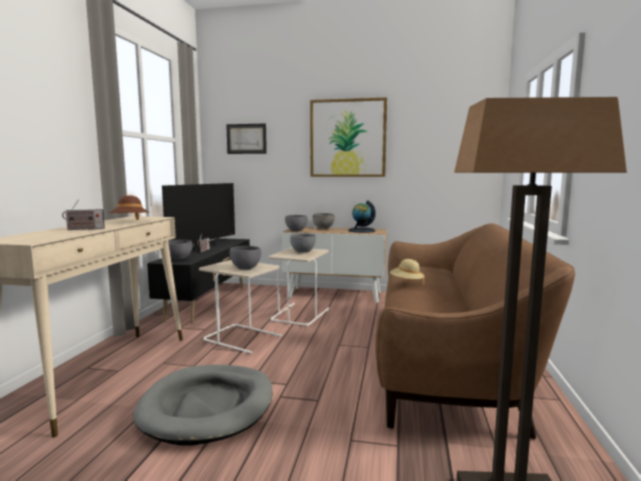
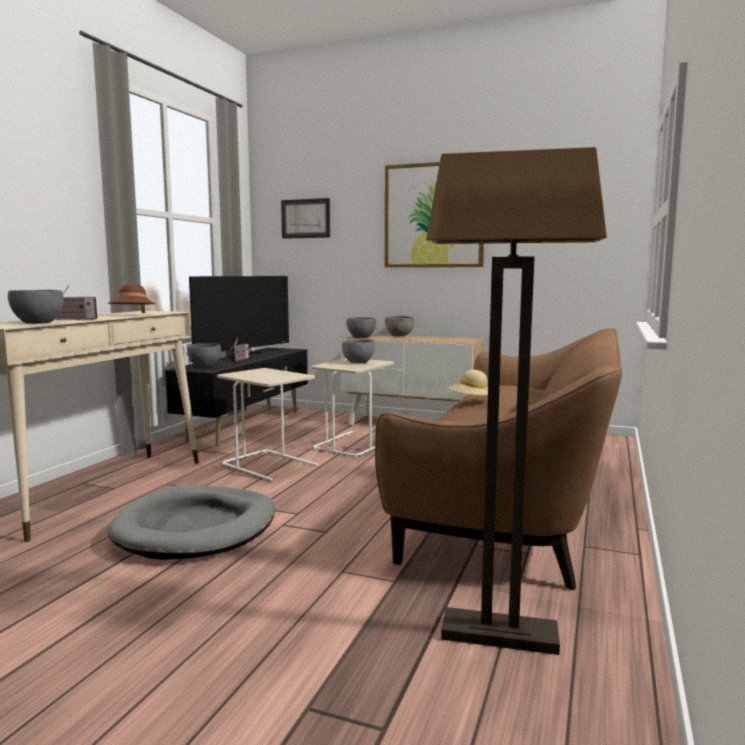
camera: 10 degrees right, 0 degrees up
grey bowl [230,246,261,270] -> grey bowl moved to [8,290,64,324]
globe [348,200,376,233] -> none

